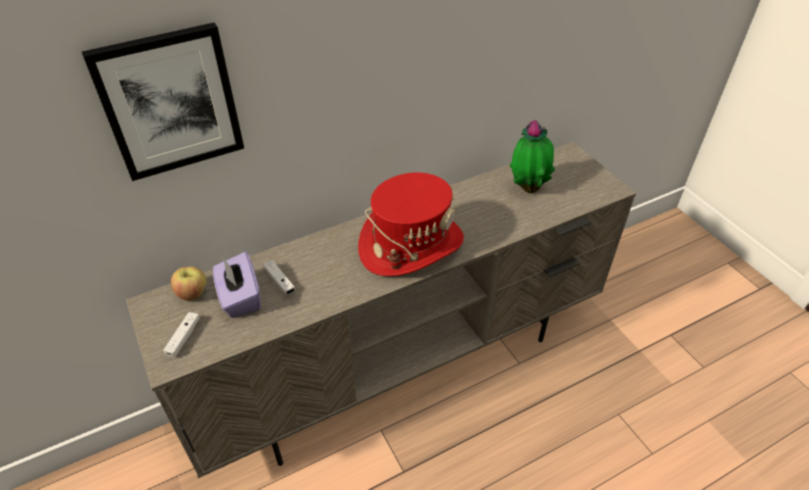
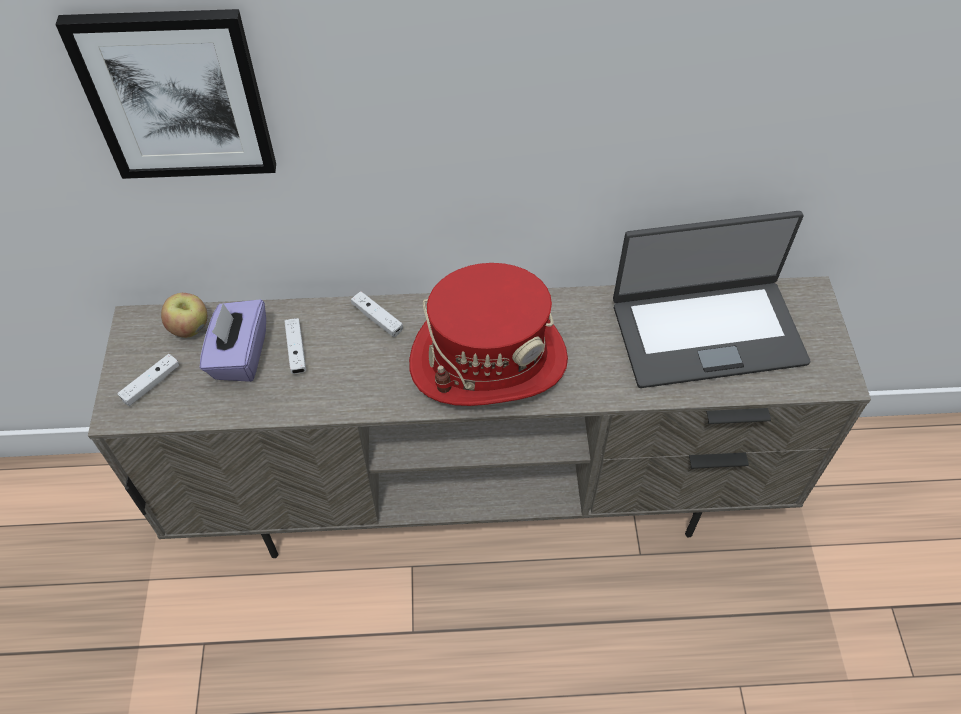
camera: 25 degrees right, 10 degrees up
potted plant [510,120,555,193] -> laptop [613,211,811,388]
none -> white game controller [351,291,403,337]

